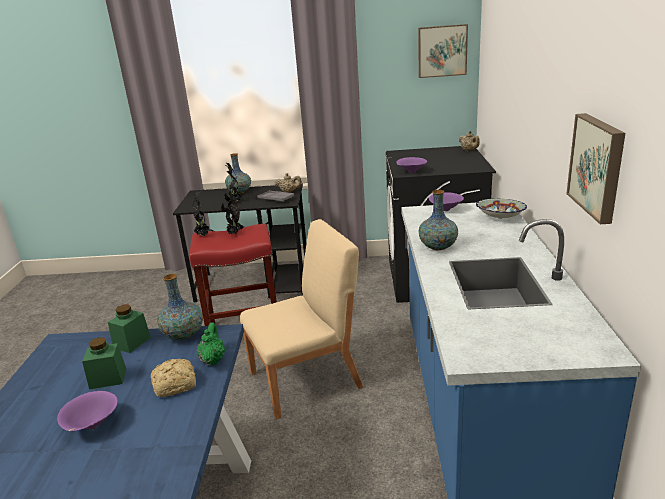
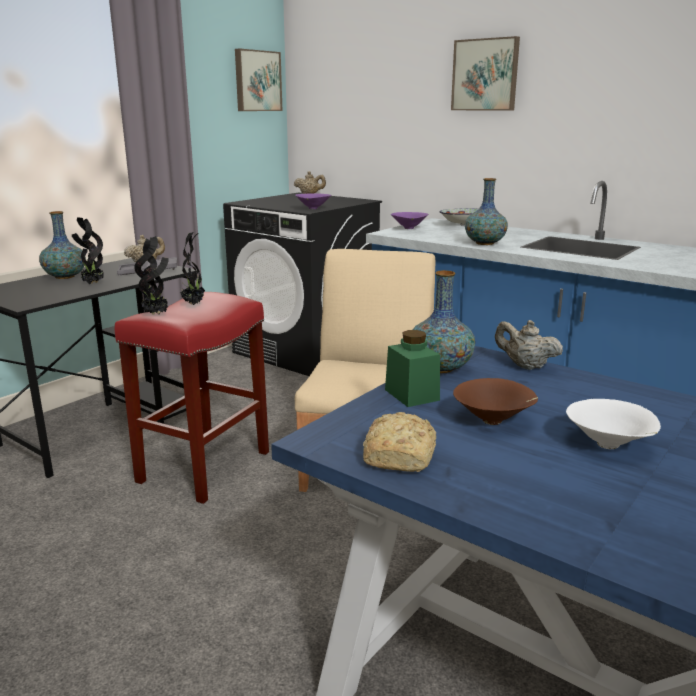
camera: 55 degrees left, 5 degrees down
purple bowl [57,391,118,431] -> white bowl [566,399,661,449]
green jar [82,337,126,389] -> brown bowl [453,378,538,425]
bread [151,359,196,397] -> bread moved to [363,412,436,472]
green teapot [196,322,225,366] -> beige teapot [495,320,563,370]
picture [566,113,625,224] -> picture moved to [451,36,520,110]

